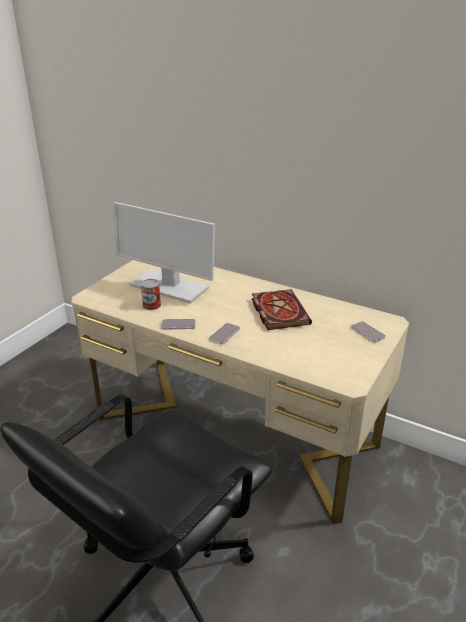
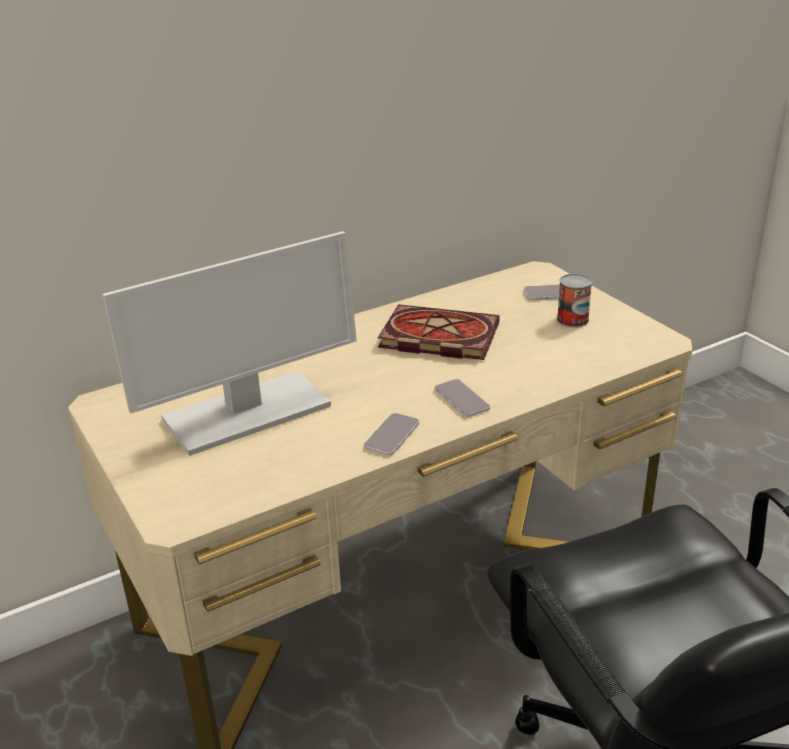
camera: 60 degrees left, 0 degrees up
can [141,279,161,310] -> can moved to [557,274,592,328]

